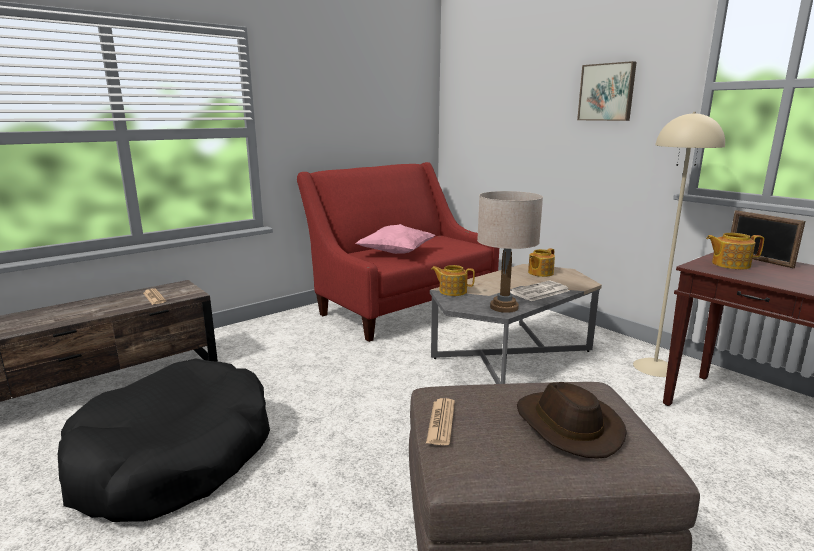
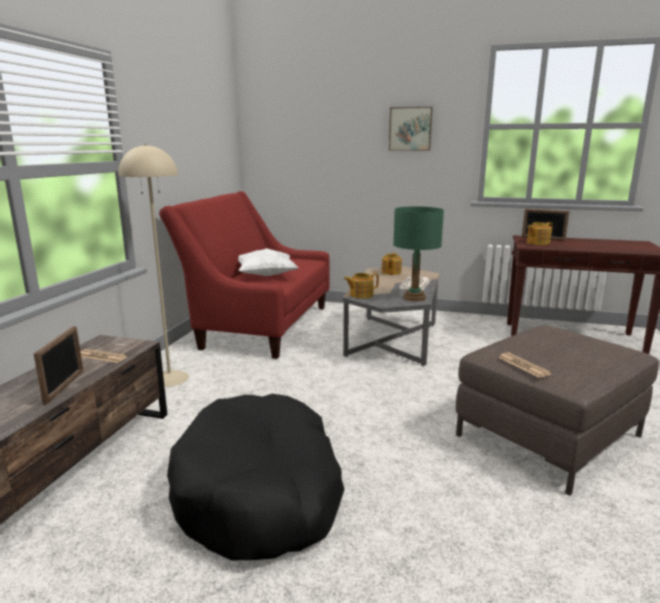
camera: 35 degrees left, 0 degrees up
pink pillow [356,224,435,254] -> white pillow [238,248,299,276]
beige table lamp [477,191,543,313] -> green table lamp [393,206,444,301]
brown hat [517,382,627,459] -> none
beige floor lamp [633,112,725,377] -> beige floor lamp moved to [119,144,189,387]
none -> picture frame [34,326,84,405]

